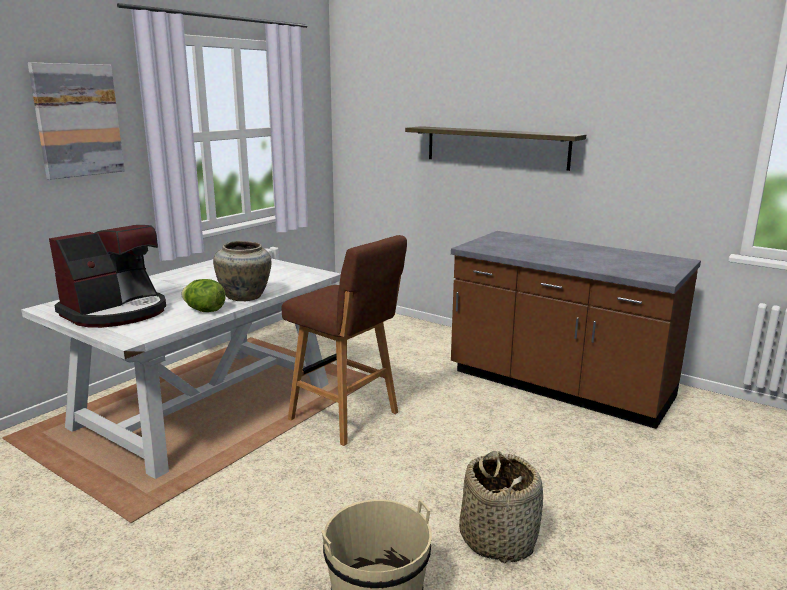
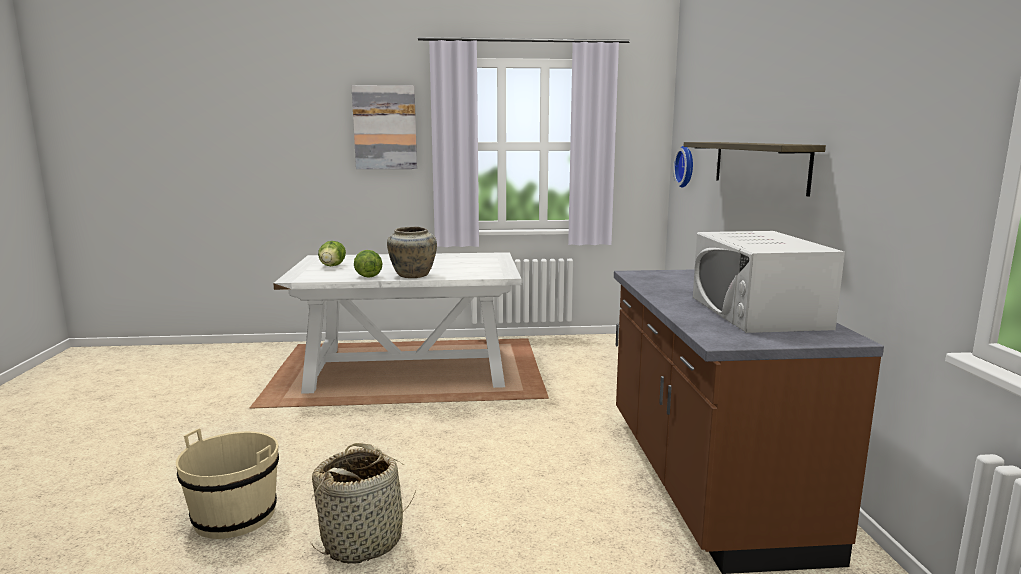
camera: 50 degrees right, 5 degrees down
coffee machine [49,225,166,328] -> lettuce [318,241,346,266]
brown stool [281,235,407,446] -> none
none -> wall clock [673,146,693,188]
none -> white microwave [693,231,845,333]

